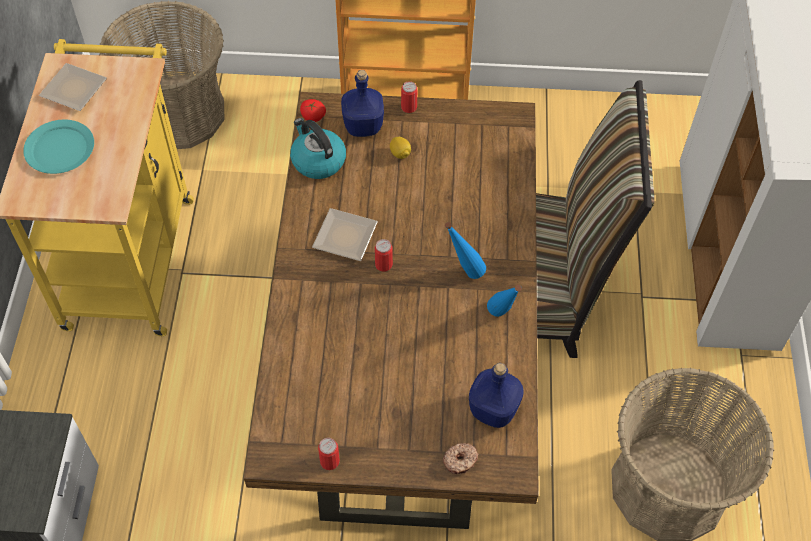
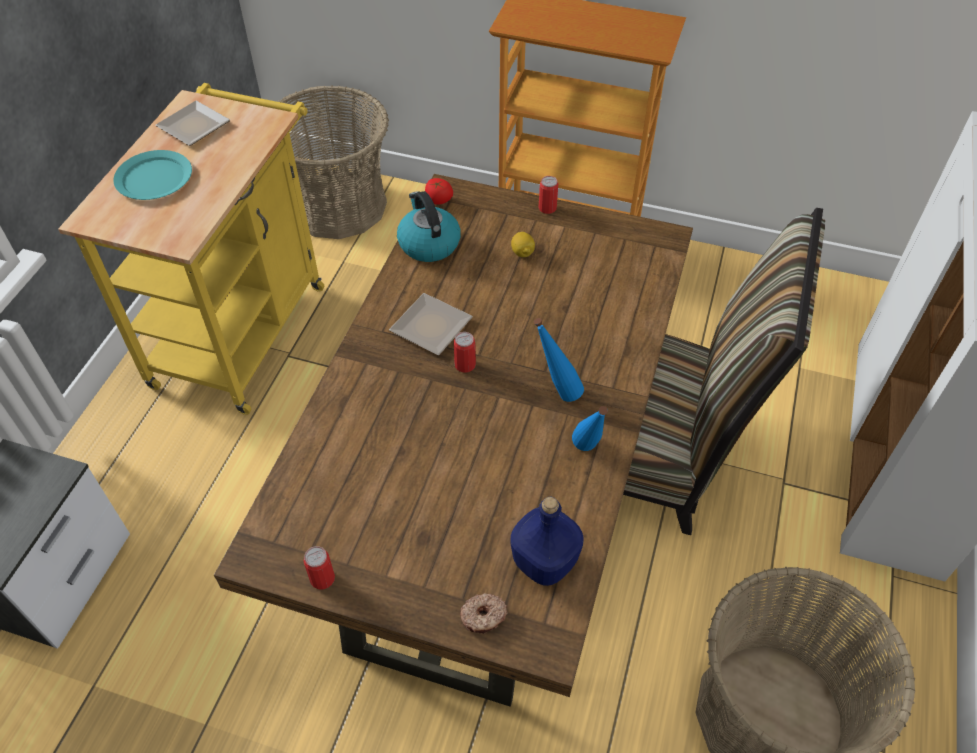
camera: 15 degrees right, 5 degrees down
blue bottle [341,70,384,137] -> none

